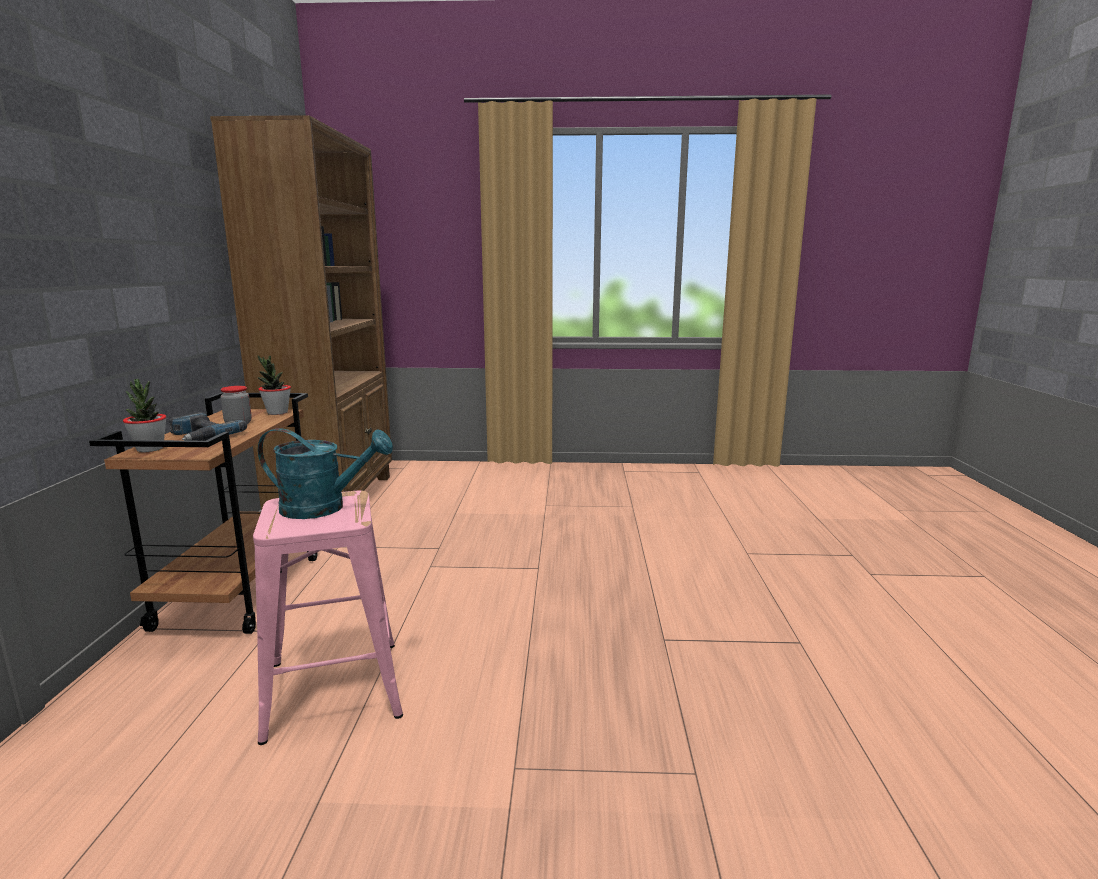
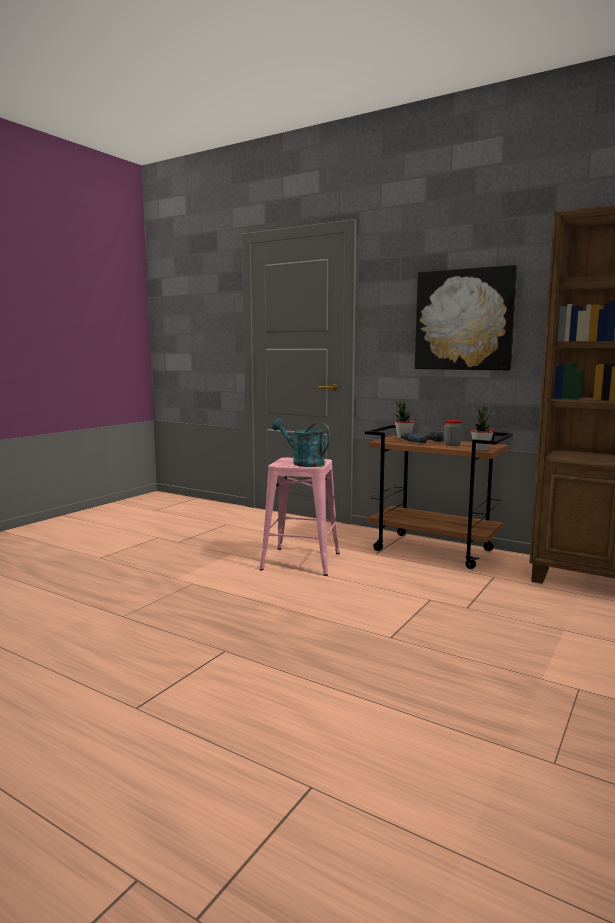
camera: 120 degrees right, 5 degrees down
turquoise watering can [258,428,393,519] -> turquoise watering can turned 90 degrees clockwise [272,419,331,467]
none -> picture [415,265,517,371]

